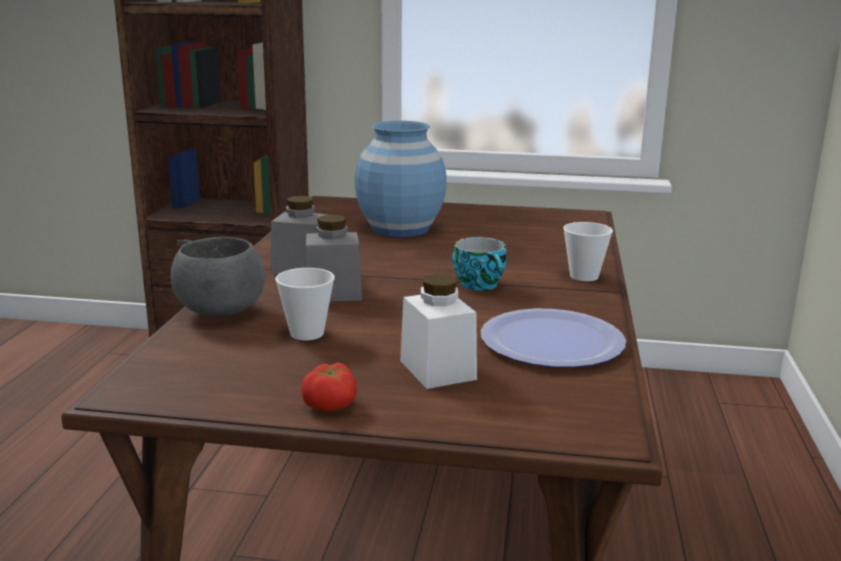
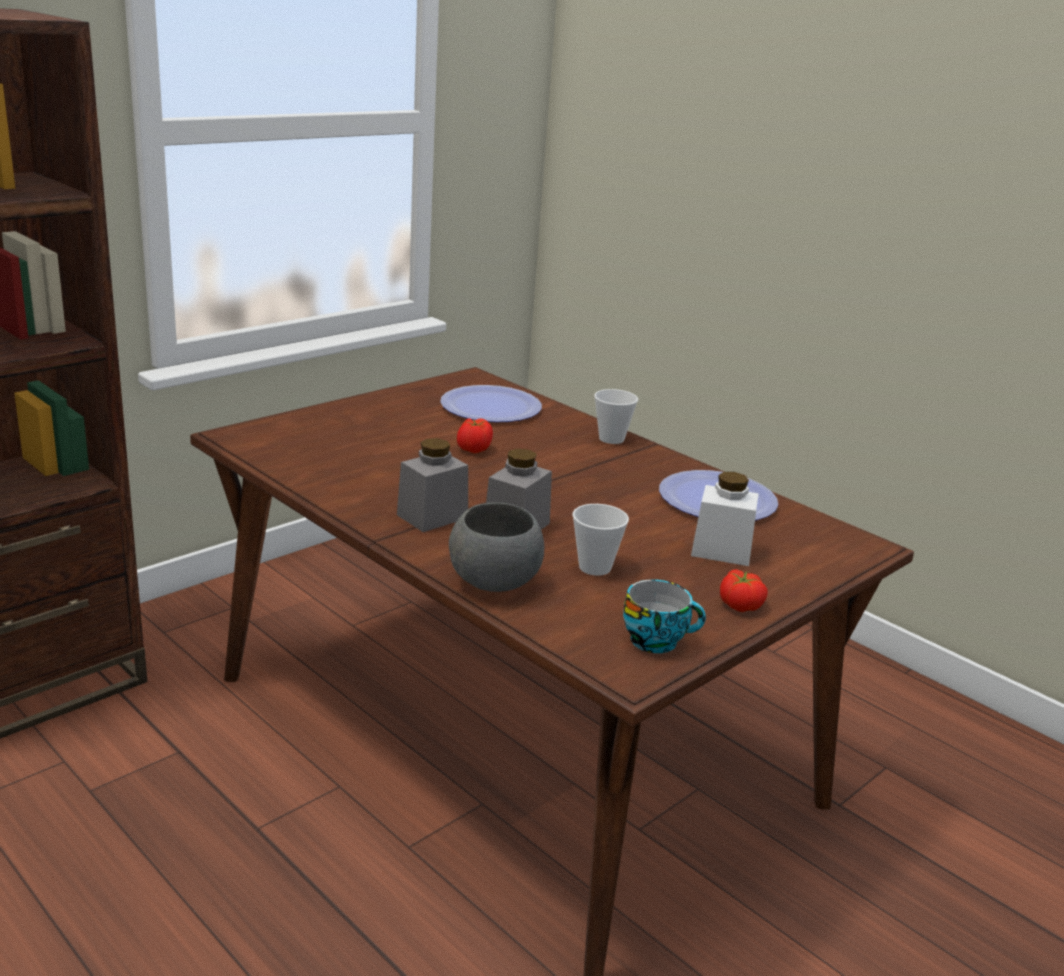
camera: 55 degrees left, 5 degrees up
blue vase [355,121,447,237] -> none
cup [452,237,507,291] -> cup moved to [623,580,706,653]
none -> plate [440,385,542,422]
none -> tomato [457,418,493,453]

